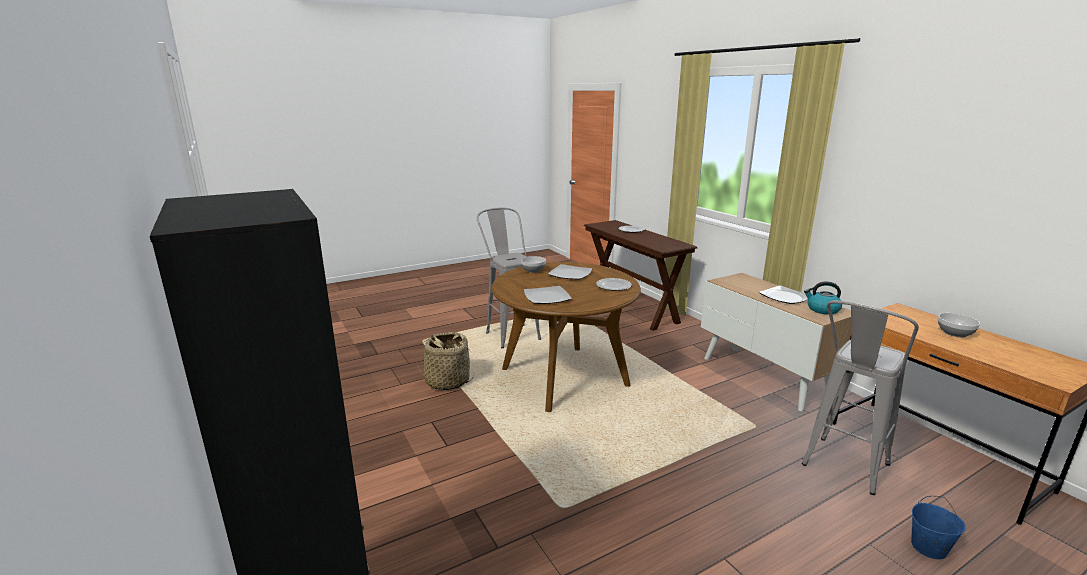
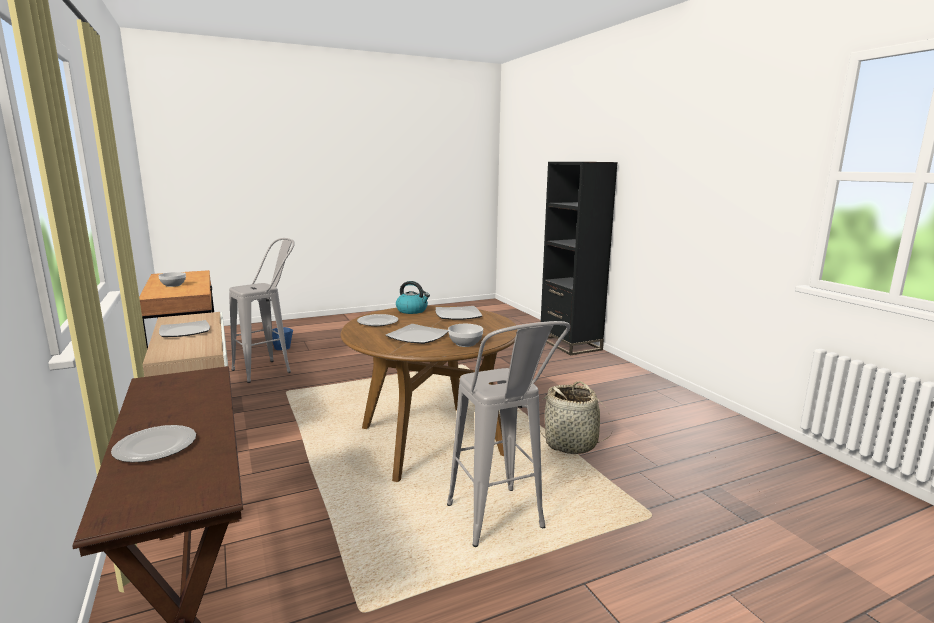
camera: 175 degrees left, 5 degrees down
kettle [804,281,842,315] -> kettle moved to [396,281,430,314]

